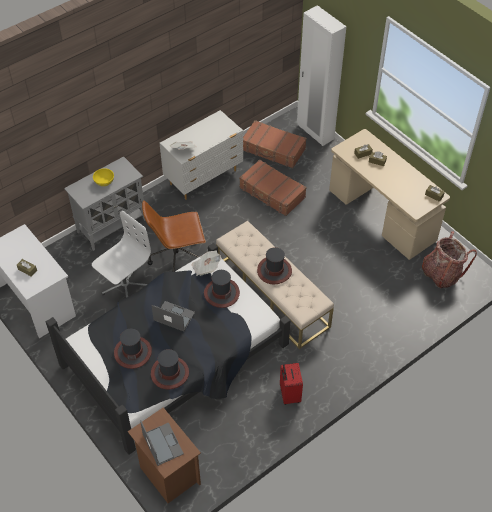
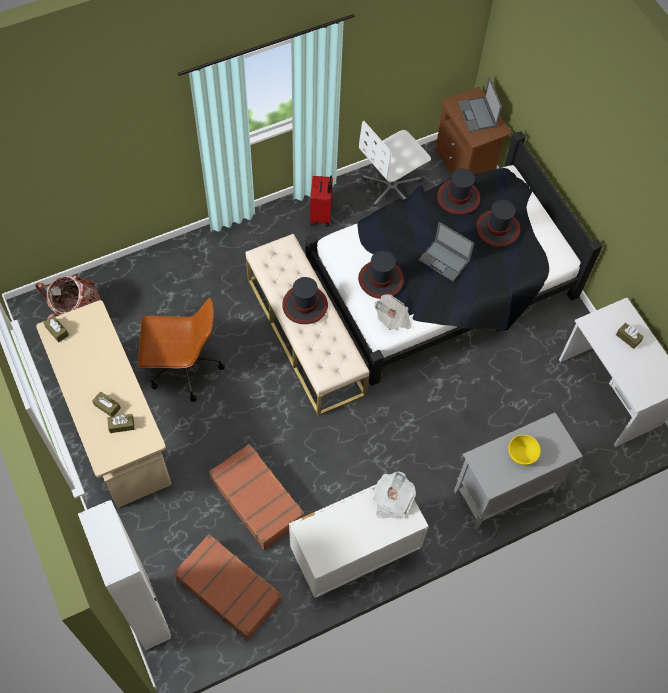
camera: 170 degrees left, 10 degrees up
white office chair [92,211,151,298] -> white office chair moved to [359,121,431,206]
brown office chair [142,200,206,272] -> brown office chair moved to [138,298,225,402]

